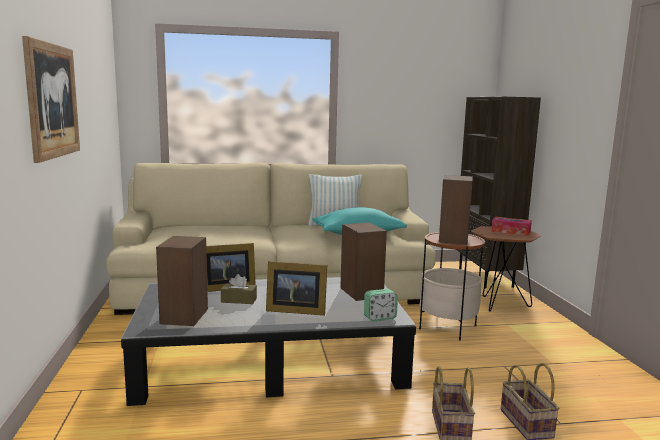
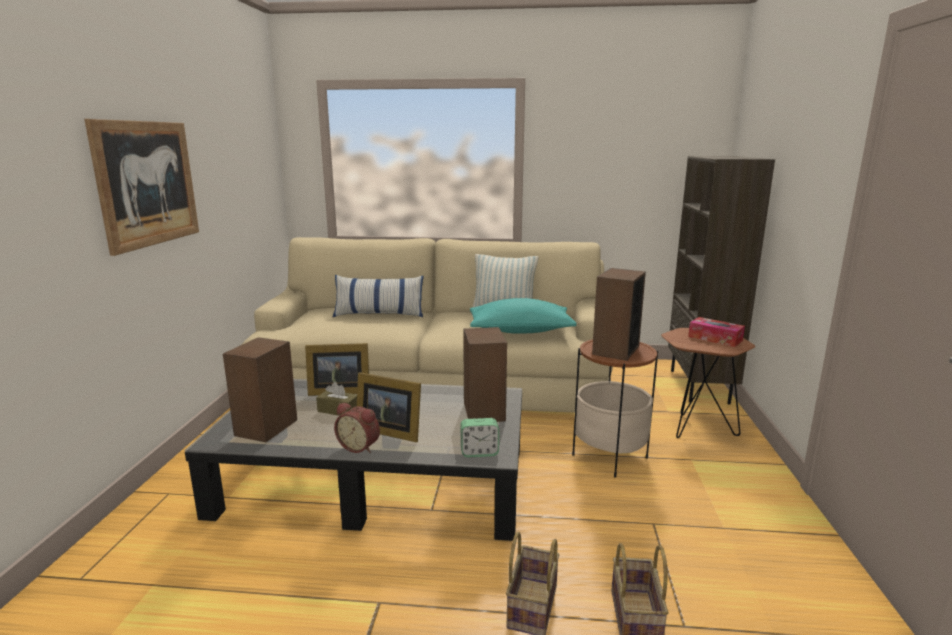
camera: 15 degrees right, 5 degrees up
none -> pillow [333,275,424,317]
none -> alarm clock [334,403,380,453]

